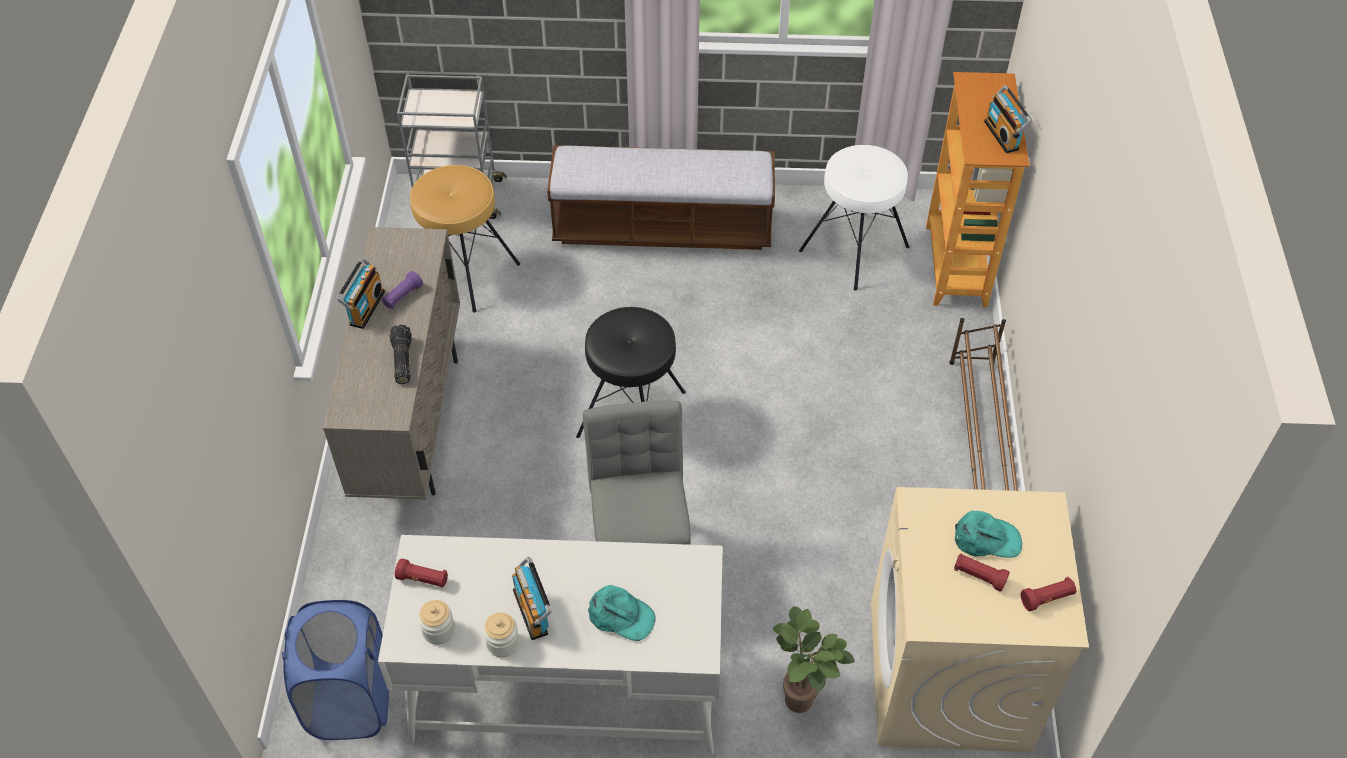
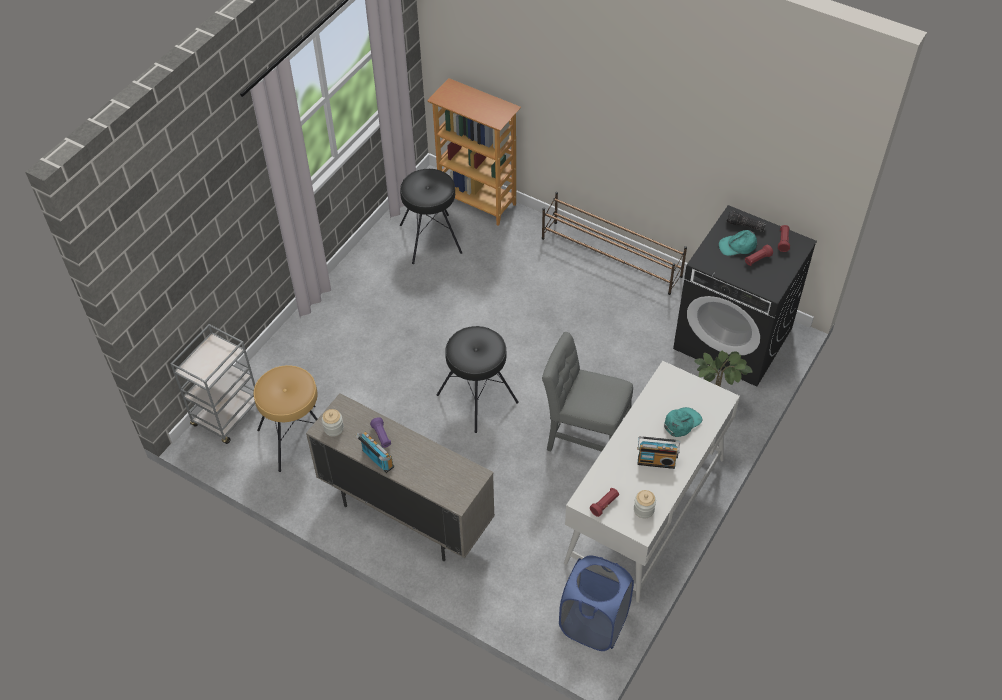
camera: 60 degrees left, 0 degrees up
flashlight [390,325,412,384] -> flashlight moved to [726,210,766,232]
jar [483,613,519,657] -> jar moved to [322,409,344,437]
bench [547,145,775,250] -> none
white stool [799,145,909,291] -> black stool [400,169,462,264]
beige washing machine [871,487,1089,752] -> black washing machine [673,205,817,387]
turquoise cap [955,511,1022,558] -> turquoise cap turned 135 degrees counterclockwise [719,230,758,256]
radio [984,85,1032,153] -> none

